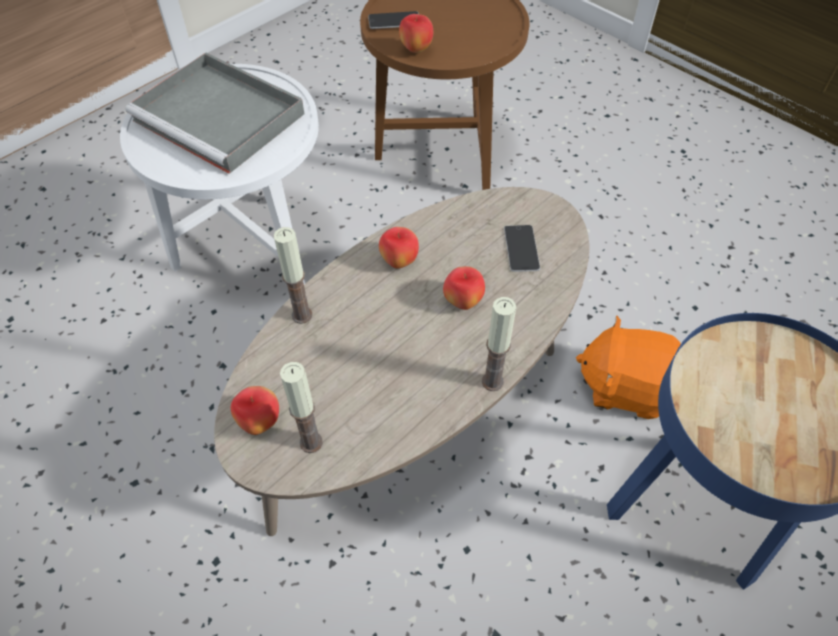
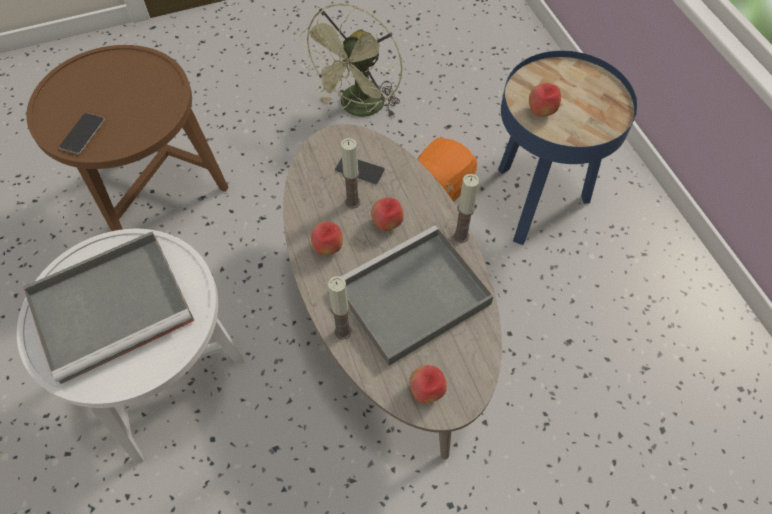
camera: 65 degrees left, 5 degrees up
candle [280,362,323,453] -> candle moved to [341,138,361,208]
apple [399,14,433,53] -> apple moved to [529,83,561,117]
none -> green fan [300,4,402,118]
none -> grey tray [340,225,494,366]

